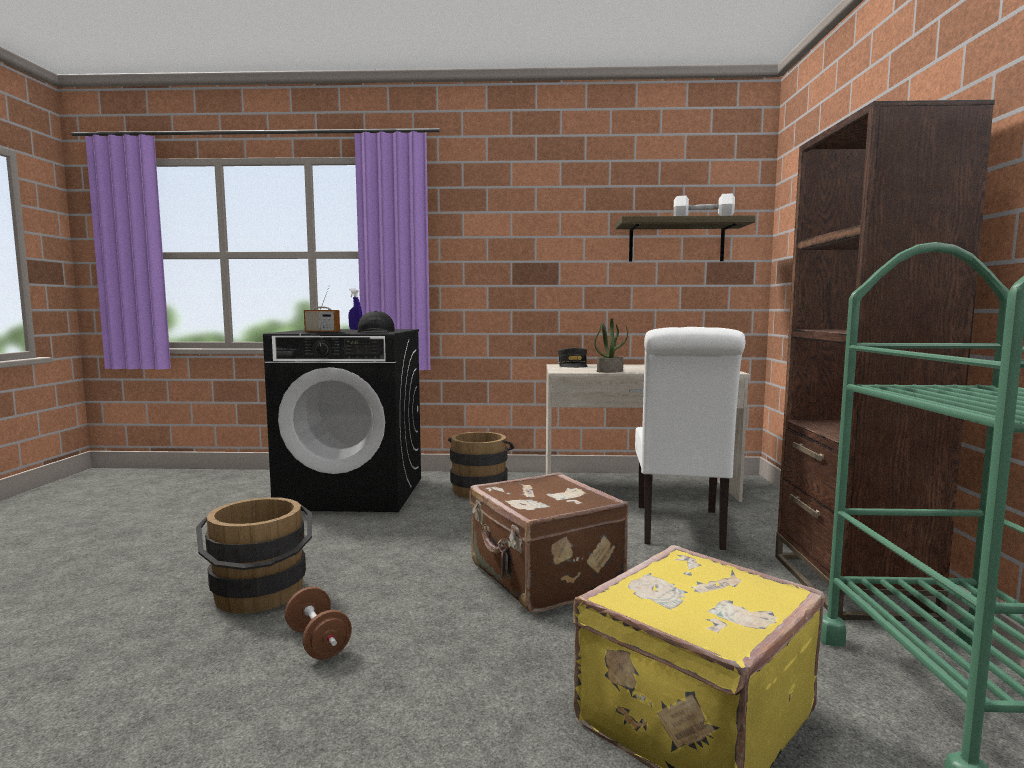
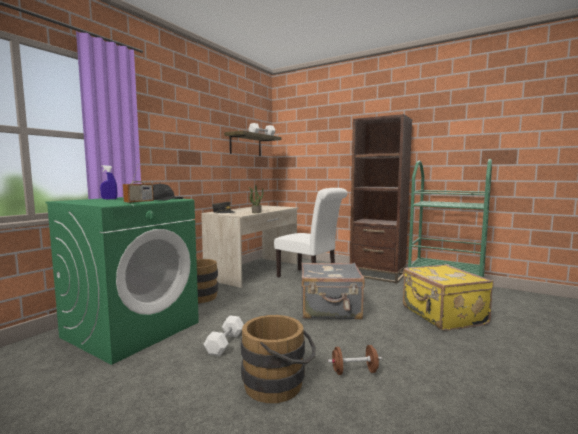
camera: 60 degrees left, 0 degrees up
black washing machine [263,329,421,512] -> green washing machine [46,197,199,365]
brown suitcase [469,473,629,613] -> grey suitcase [301,263,365,319]
none -> white dumbbell [203,316,244,356]

